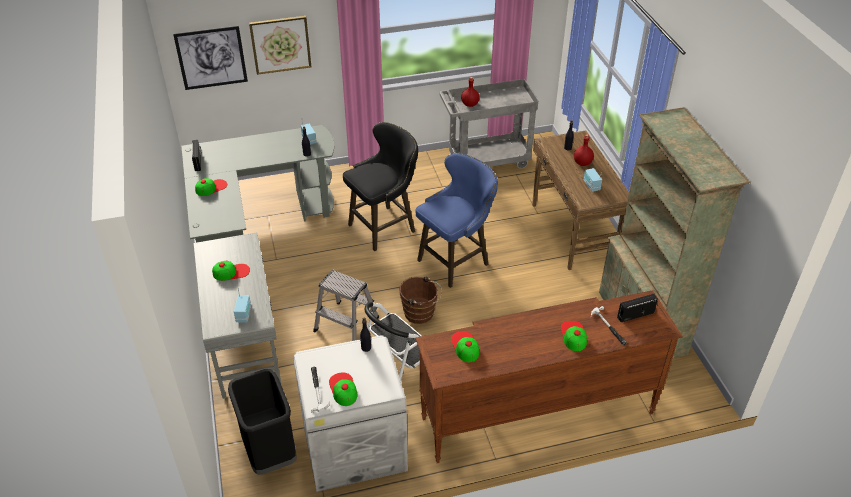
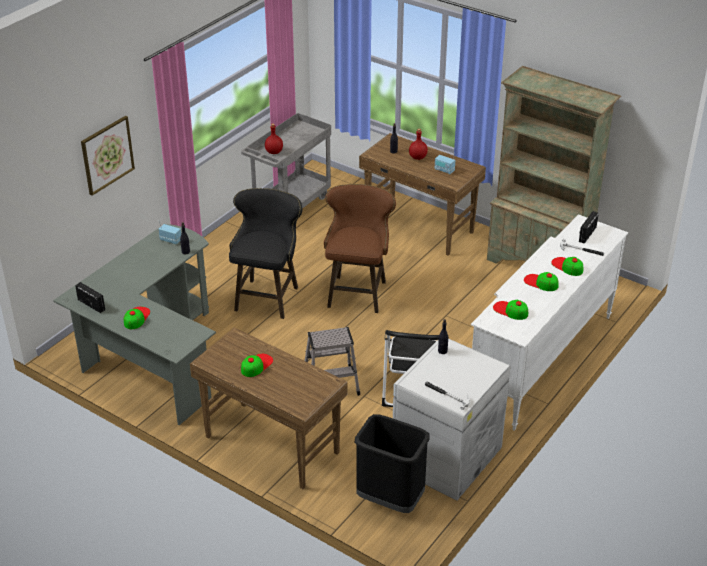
camera: 40 degrees left, 5 degrees down
picture [173,26,248,90] -> none
grey console table [194,232,282,399] -> brown console table [190,328,348,489]
radio [234,288,251,323] -> none
cap [329,372,357,406] -> cap moved to [524,272,559,291]
brown bucket [400,276,442,324] -> none
blue stool [415,153,498,288] -> brown stool [324,184,396,313]
brown cabinet [416,290,683,463] -> white cabinet [471,214,628,431]

